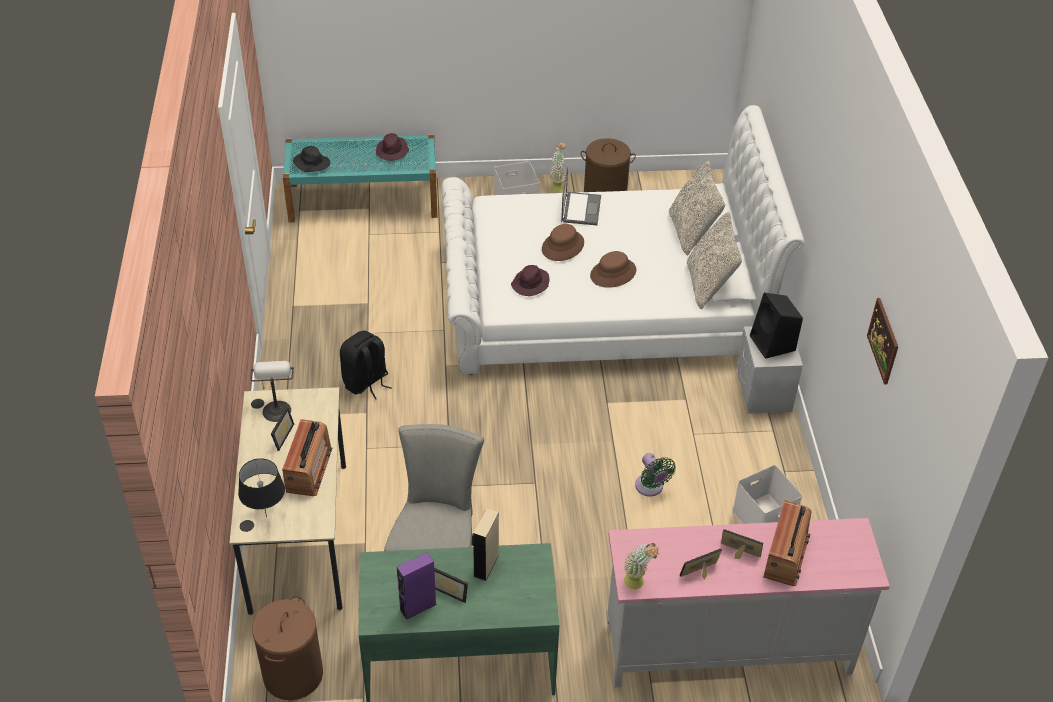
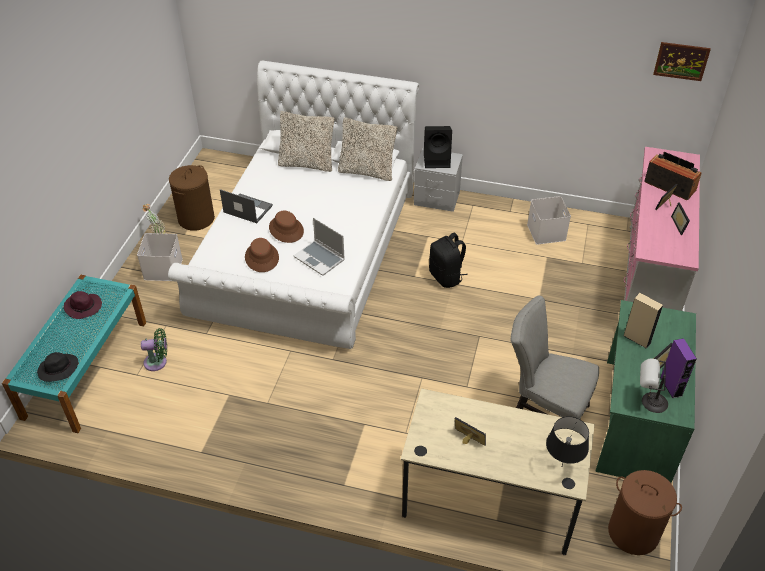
camera: 70 degrees left, 0 degrees up
table lamp [250,361,294,422] -> table lamp moved to [640,359,668,413]
radio [282,419,332,496] -> none
black backpack [340,331,391,400] -> black backpack moved to [429,233,468,288]
purple hat [511,265,550,296] -> laptop [293,217,345,276]
brown hat [590,251,636,288] -> brown hat moved to [245,238,279,272]
potted plant [624,543,659,589] -> none
green fan [635,453,676,497] -> green fan moved to [141,328,167,371]
picture [867,298,898,385] -> picture moved to [653,42,711,81]

